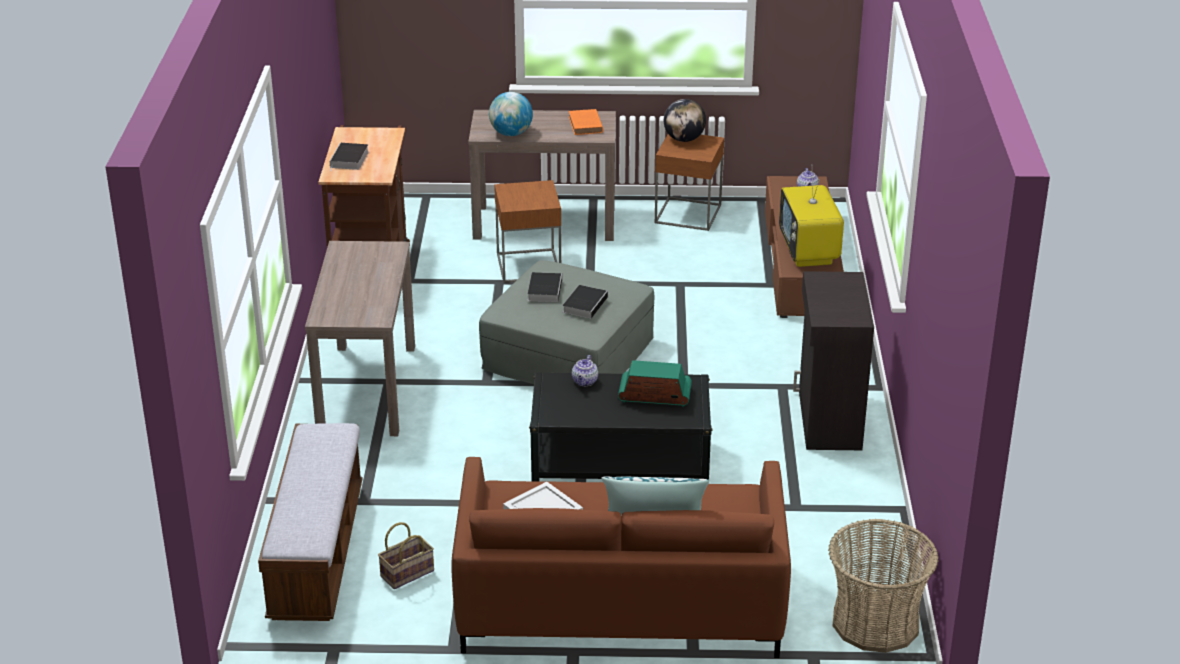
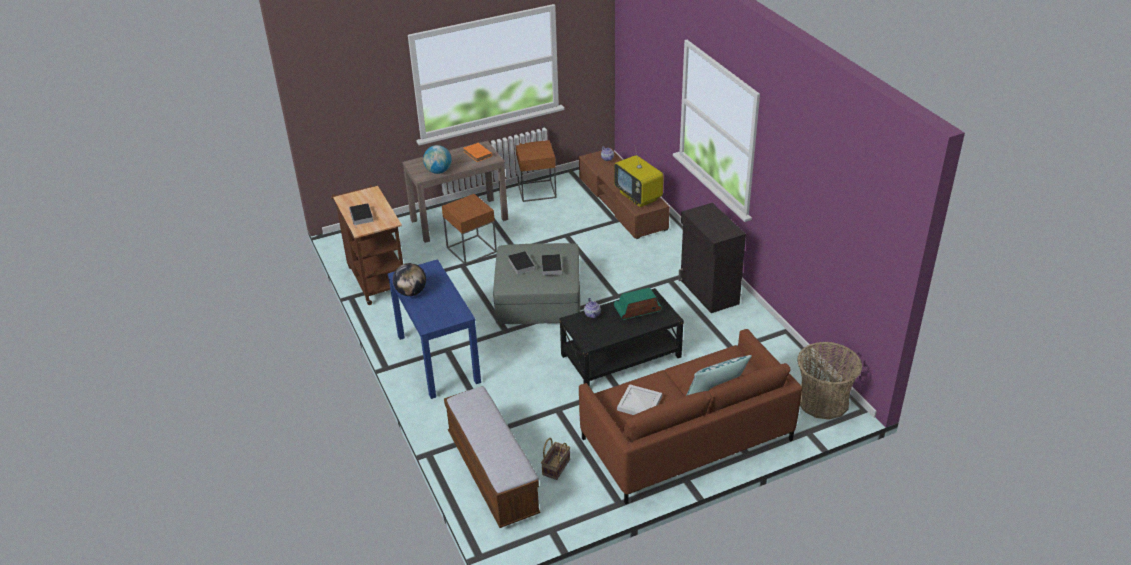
camera: 25 degrees left, 5 degrees up
brown console table [305,241,415,436] -> blue console table [387,259,481,399]
globe [664,99,706,142] -> globe moved to [393,263,426,296]

